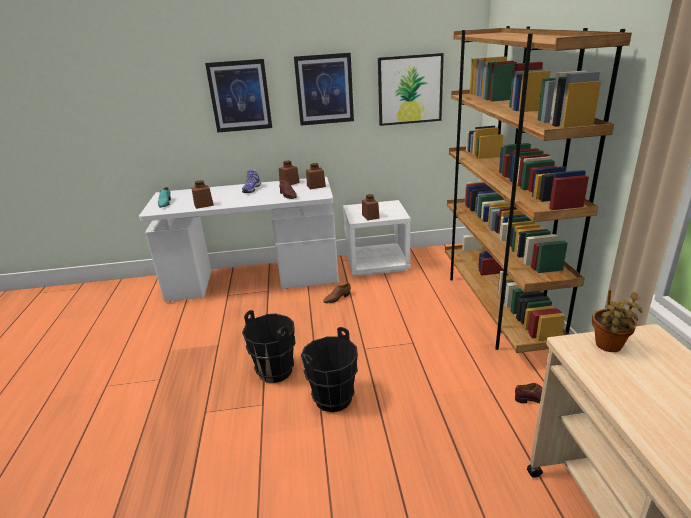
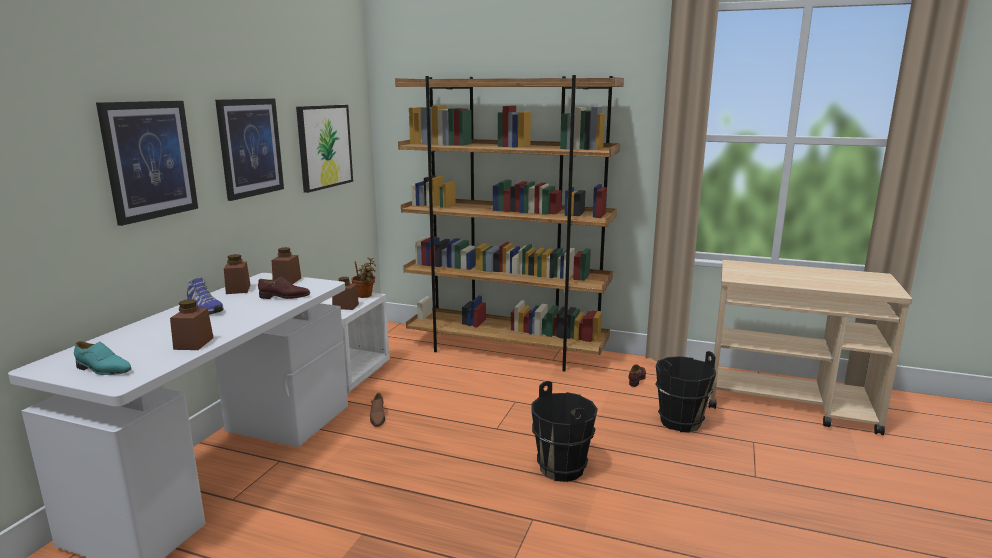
camera: 65 degrees left, 10 degrees down
black bucket [242,310,296,383] -> black bucket moved to [655,351,716,432]
potted plant [592,289,642,352] -> potted plant moved to [351,258,376,298]

